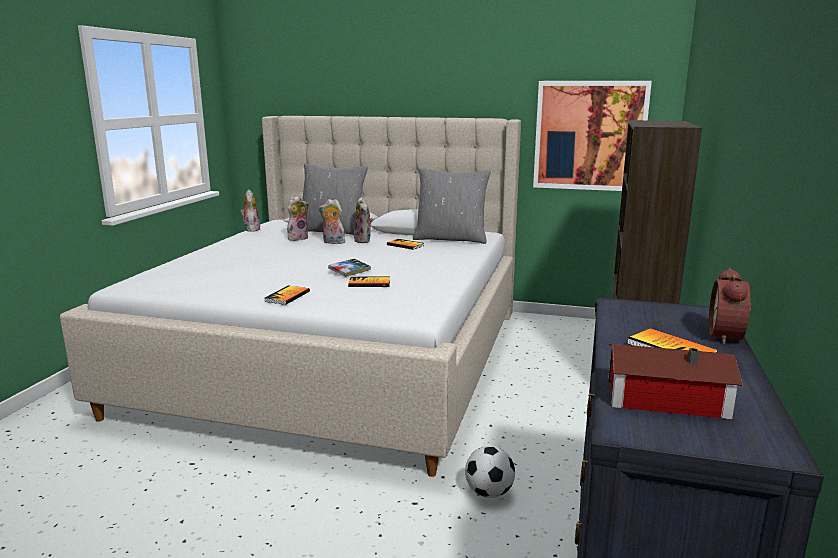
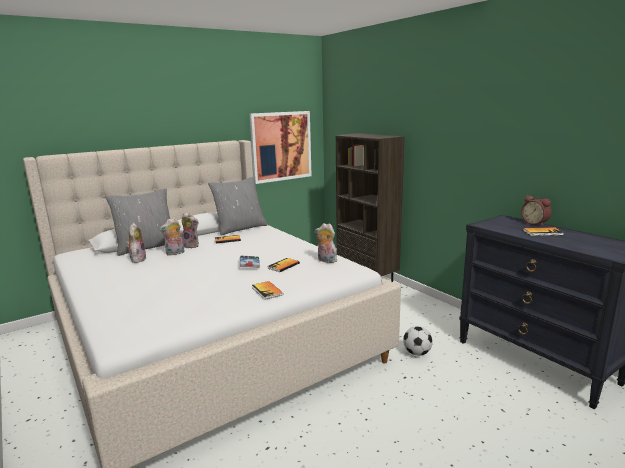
camera: 50 degrees left, 0 degrees up
plush toy [240,190,260,232] -> plush toy moved to [315,223,337,263]
toy house [608,344,743,419] -> none

